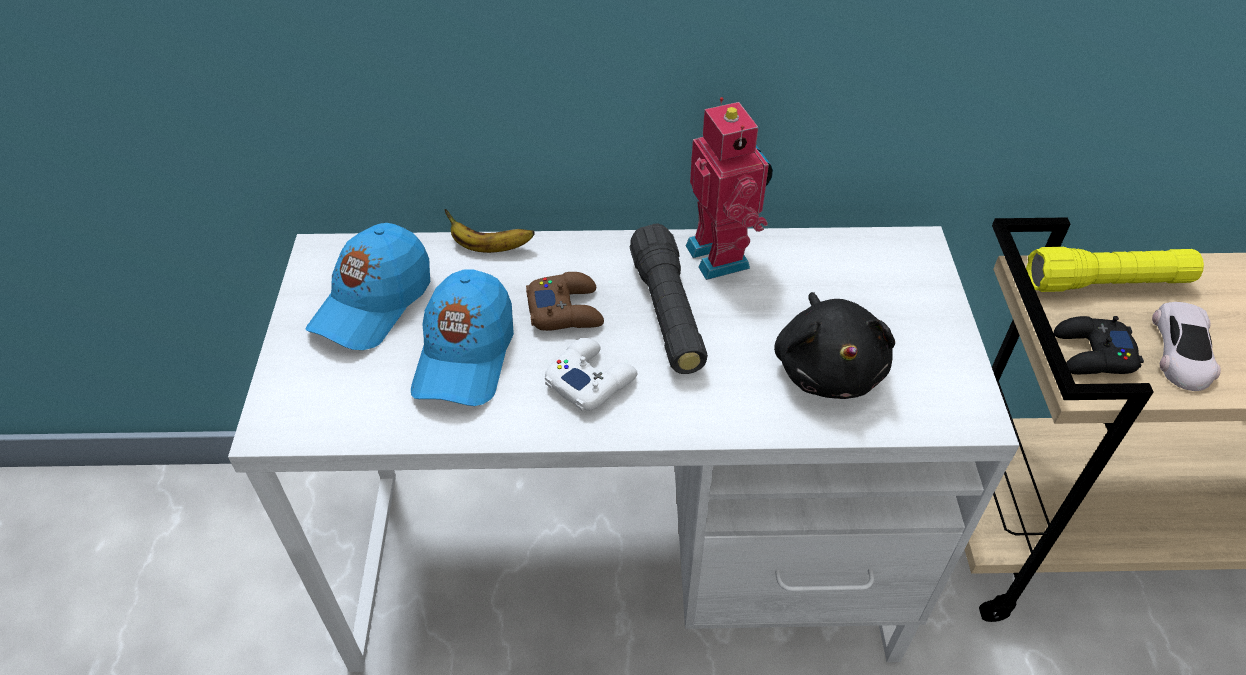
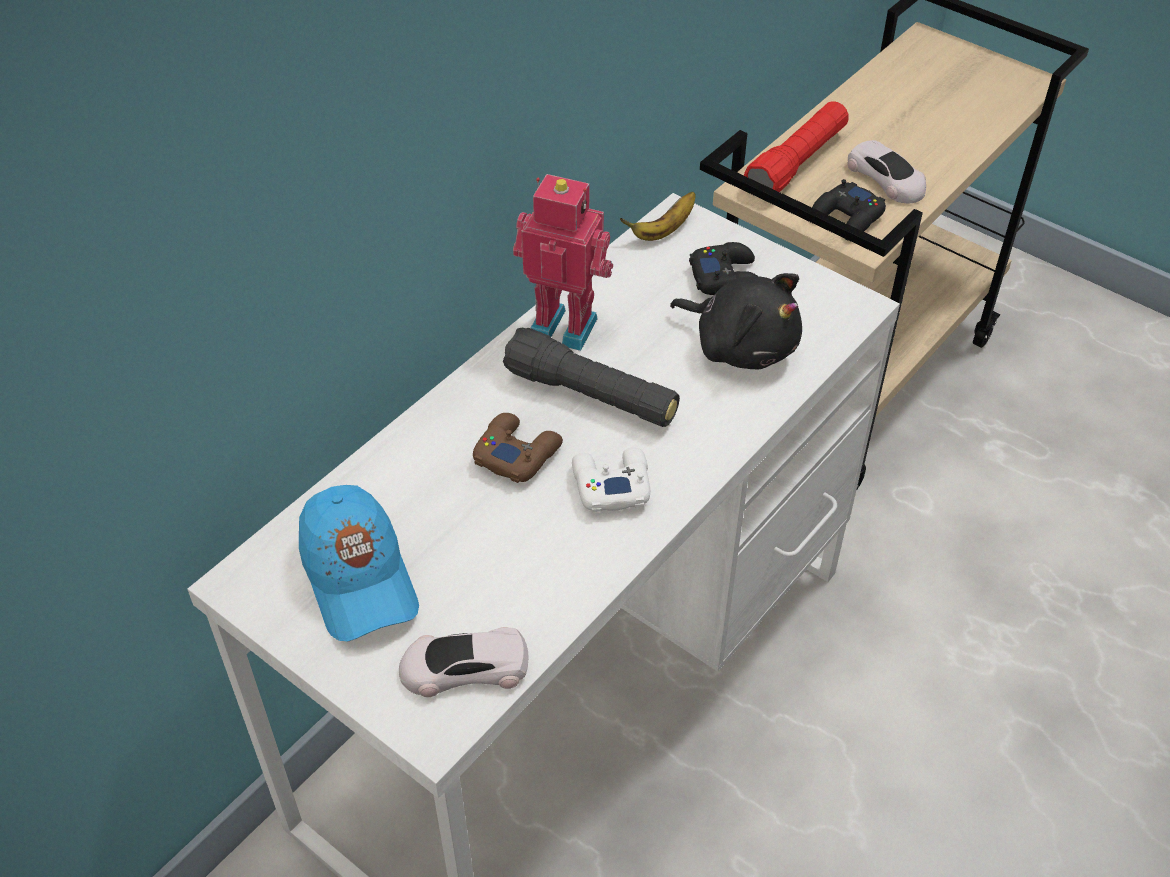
camera: 50 degrees left, 0 degrees up
blue cap [411,269,514,406] -> none
banana [444,209,535,253] -> banana moved to [620,192,696,241]
yellow flashlight [1026,247,1204,292] -> red flashlight [744,101,849,192]
none -> white toy car [399,627,528,697]
none -> black game controller [689,242,757,295]

